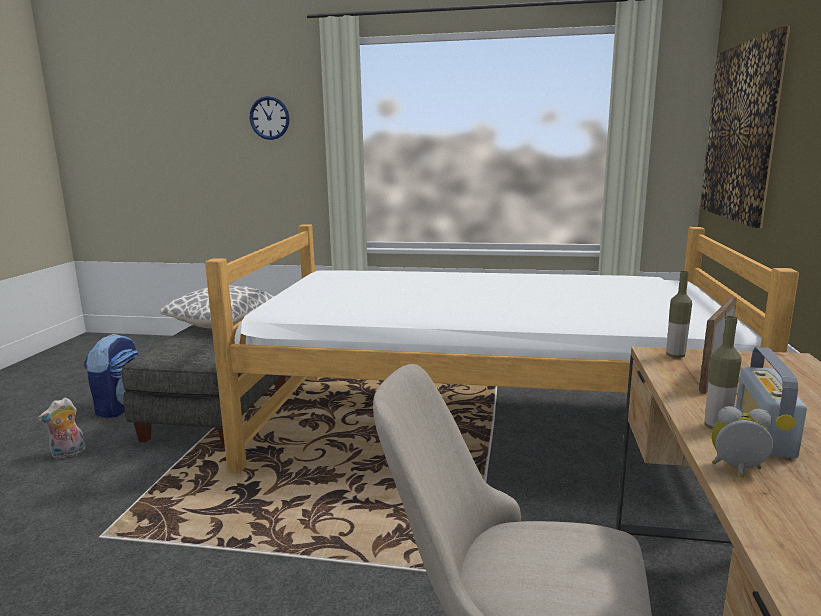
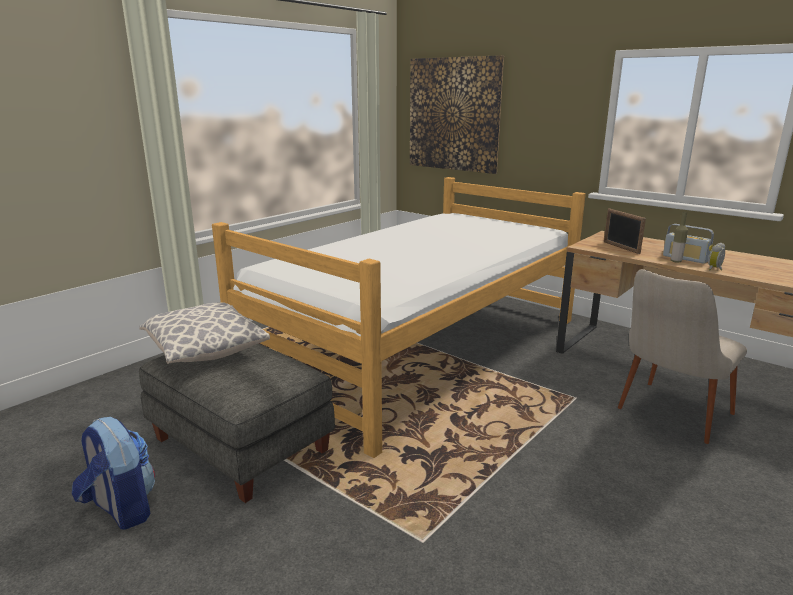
camera: 60 degrees left, 5 degrees up
plush toy [38,398,85,459] -> none
wall clock [249,96,290,140] -> none
bottle [666,271,692,358] -> none

